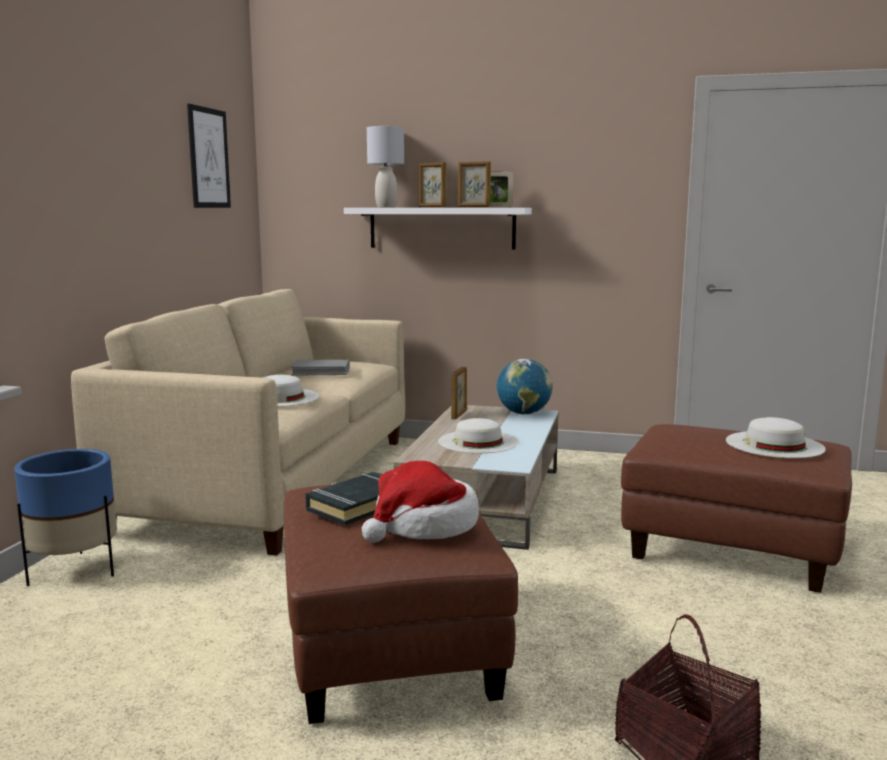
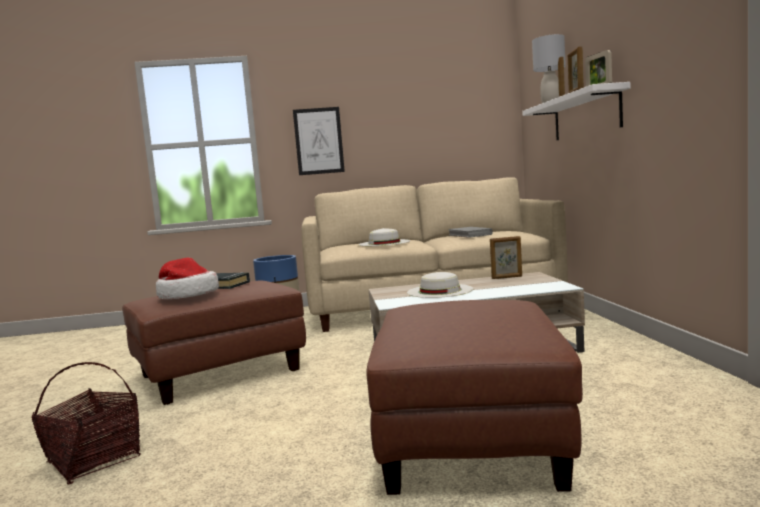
camera: 70 degrees right, 5 degrees down
picture [187,104,231,208] -> picture moved to [293,107,345,175]
globe [497,359,553,414] -> none
white hat [726,417,826,458] -> none

